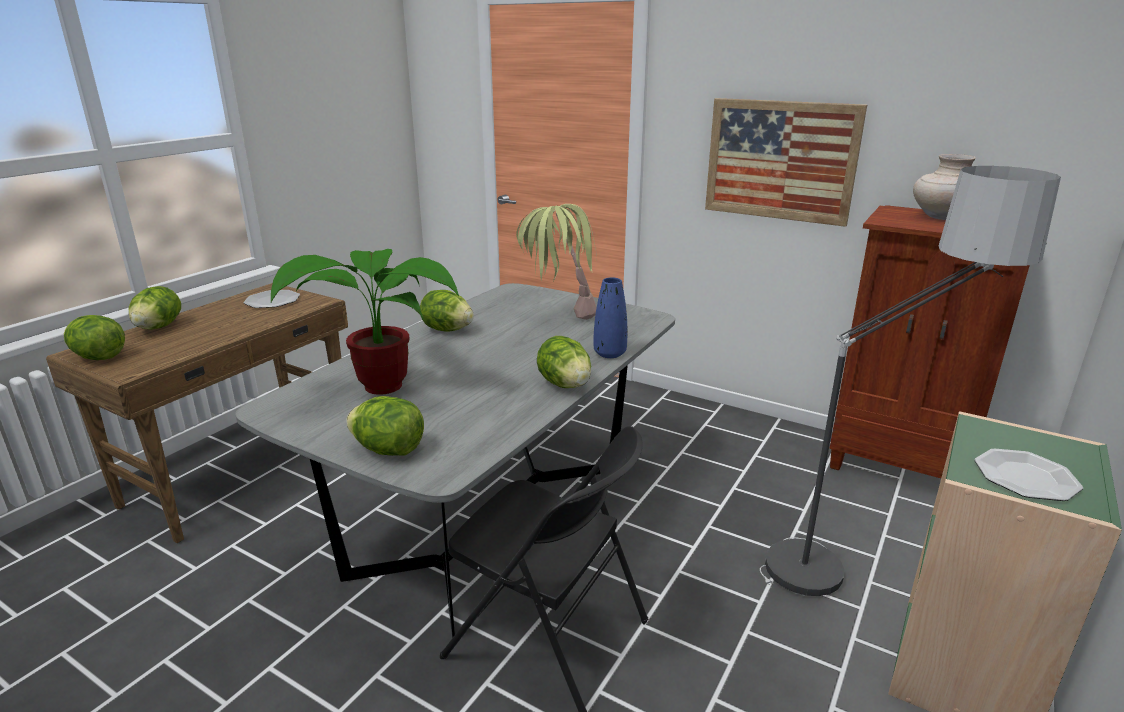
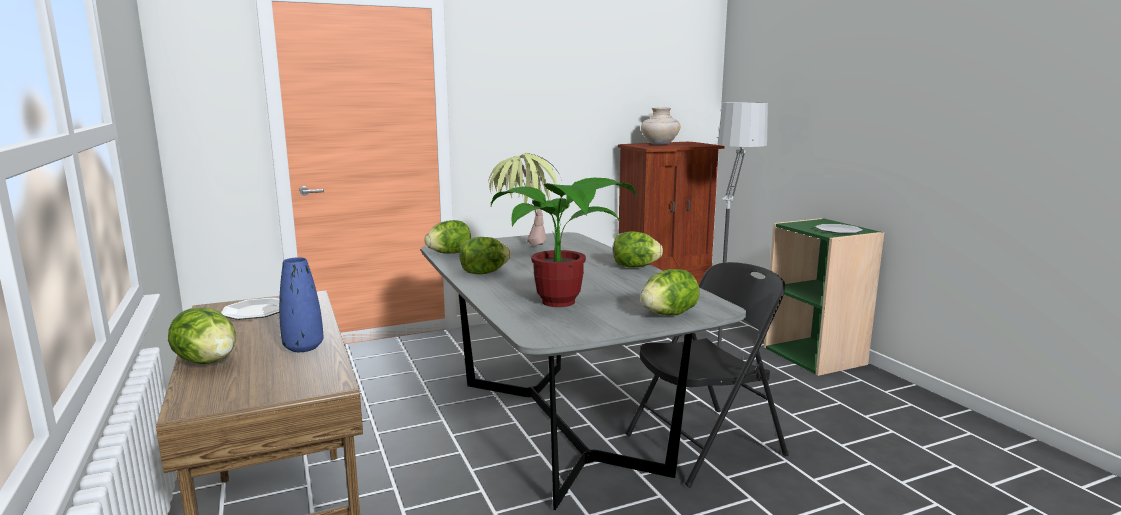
camera: 55 degrees left, 10 degrees down
lettuce [64,315,125,360] -> lettuce moved to [424,220,471,254]
blue vase [594,277,627,358] -> blue vase moved to [279,257,323,352]
picture [705,98,867,227] -> none

